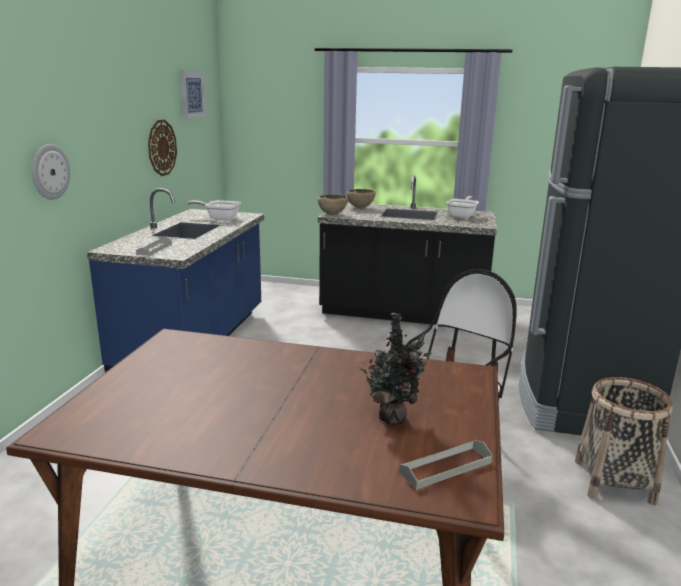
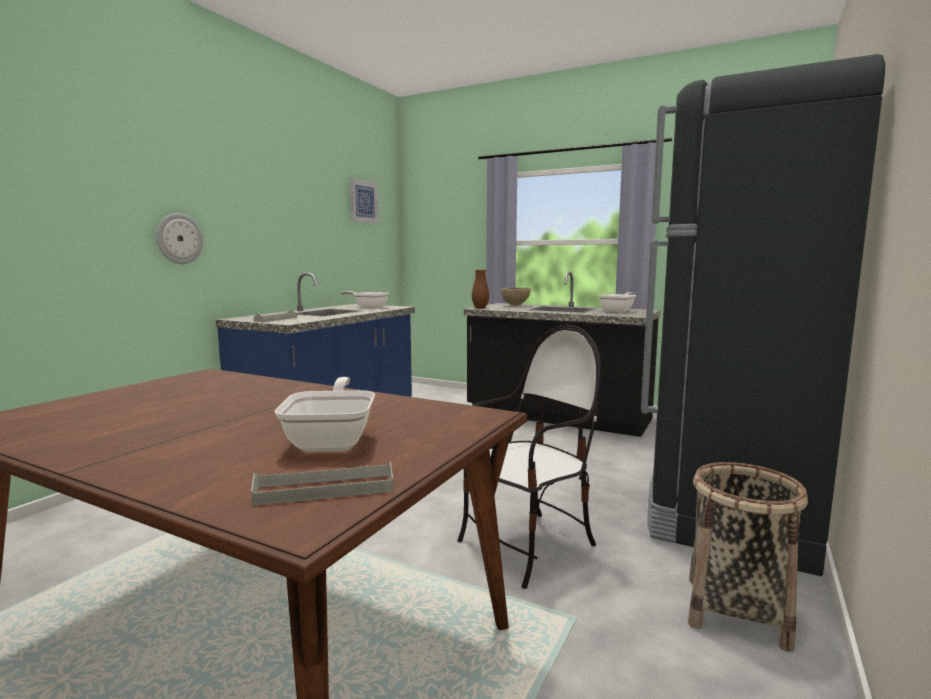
camera: 15 degrees right, 10 degrees down
wall clock [148,119,177,176] -> none
brown bowl [318,194,348,215] -> brown vase [472,270,489,309]
potted plant [359,313,432,425] -> frying pan [275,377,375,452]

